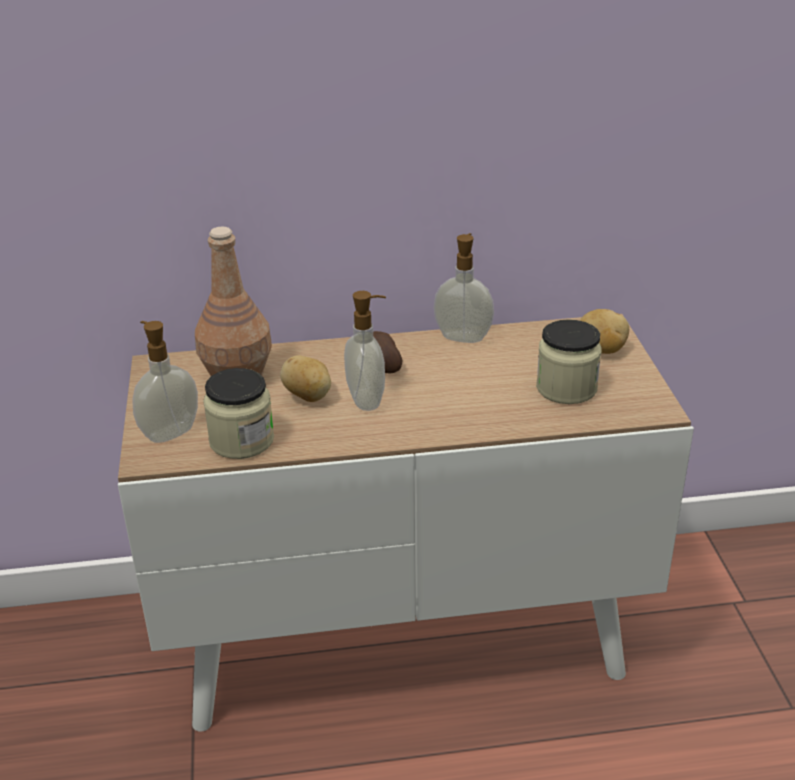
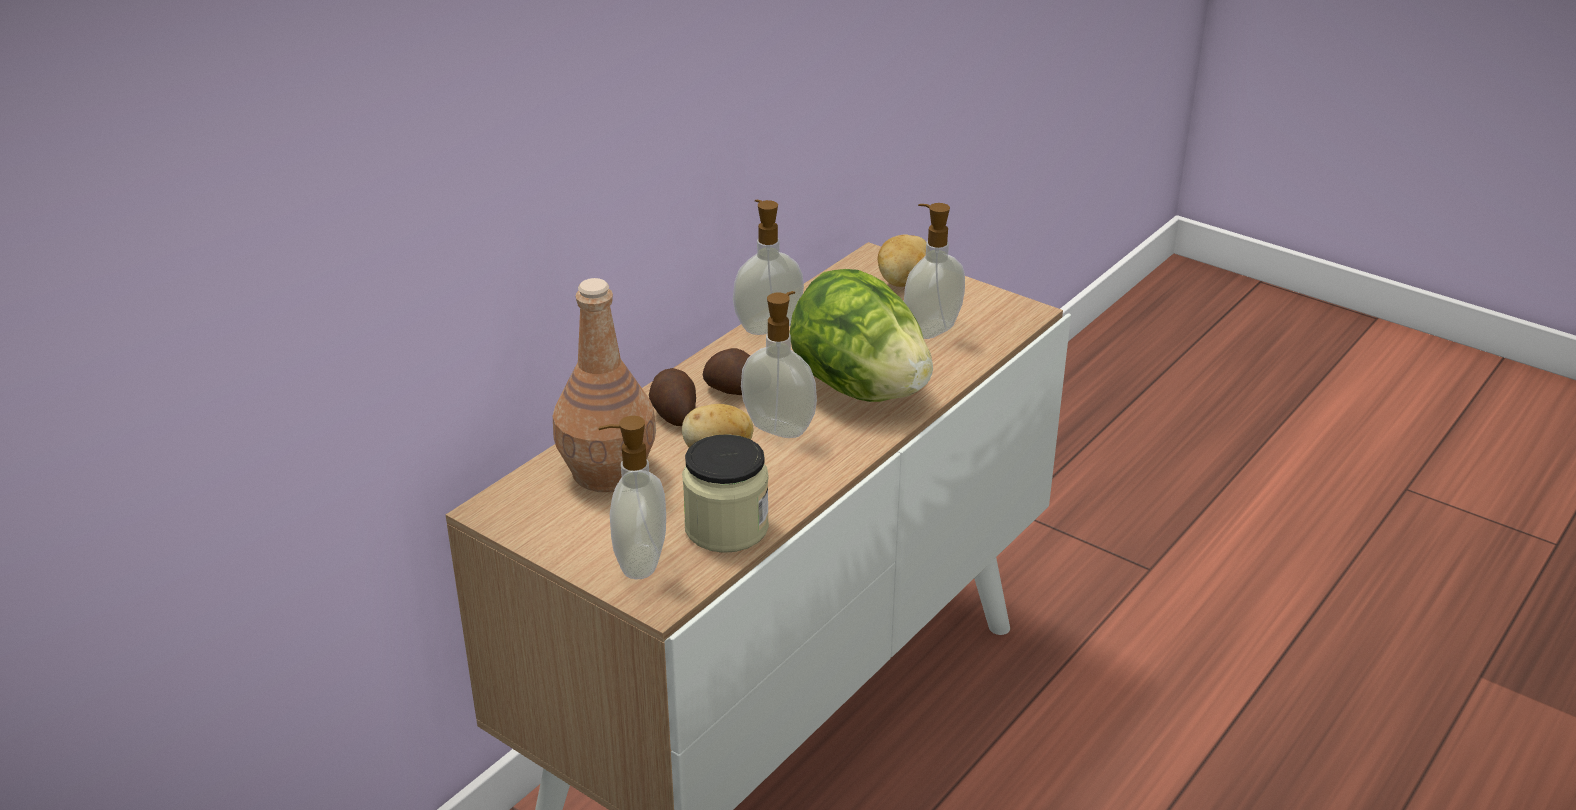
camera: 45 degrees left, 0 degrees up
jar [536,319,602,404] -> soap dispenser [904,203,965,339]
none -> potato [649,368,696,426]
none -> lettuce [789,269,933,402]

